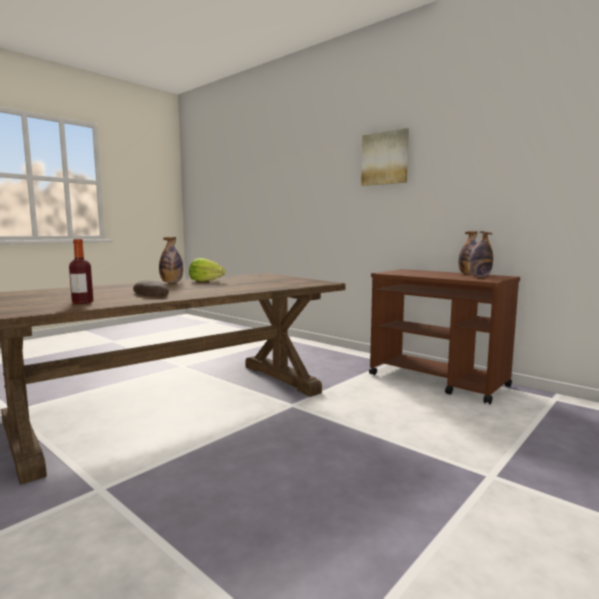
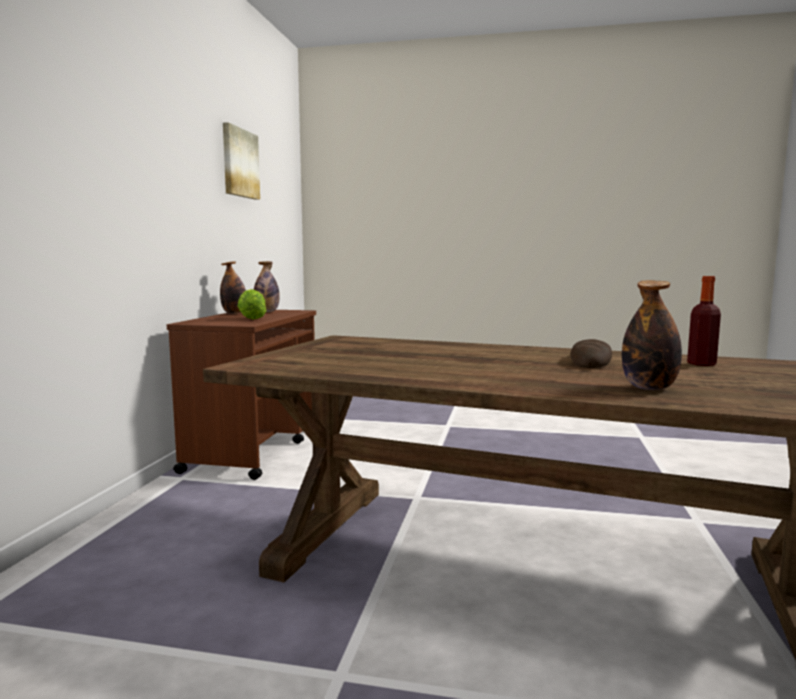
camera: 120 degrees left, 0 degrees up
bottle [159,237,183,283] -> bottle moved to [622,280,682,390]
lettuce [189,258,225,282] -> lettuce moved to [238,289,266,319]
picture [361,128,409,186] -> picture moved to [223,122,260,200]

